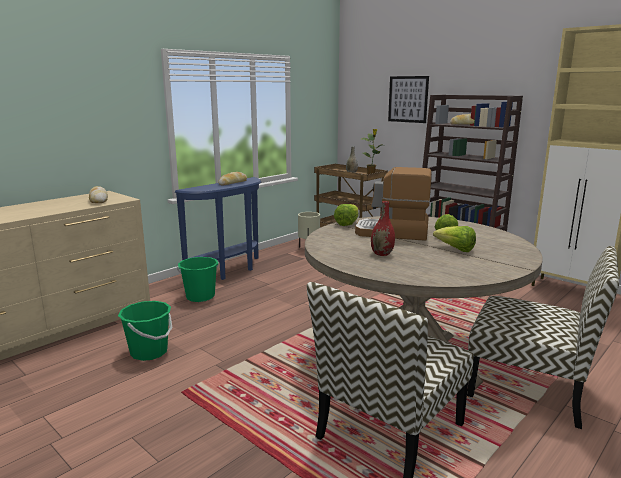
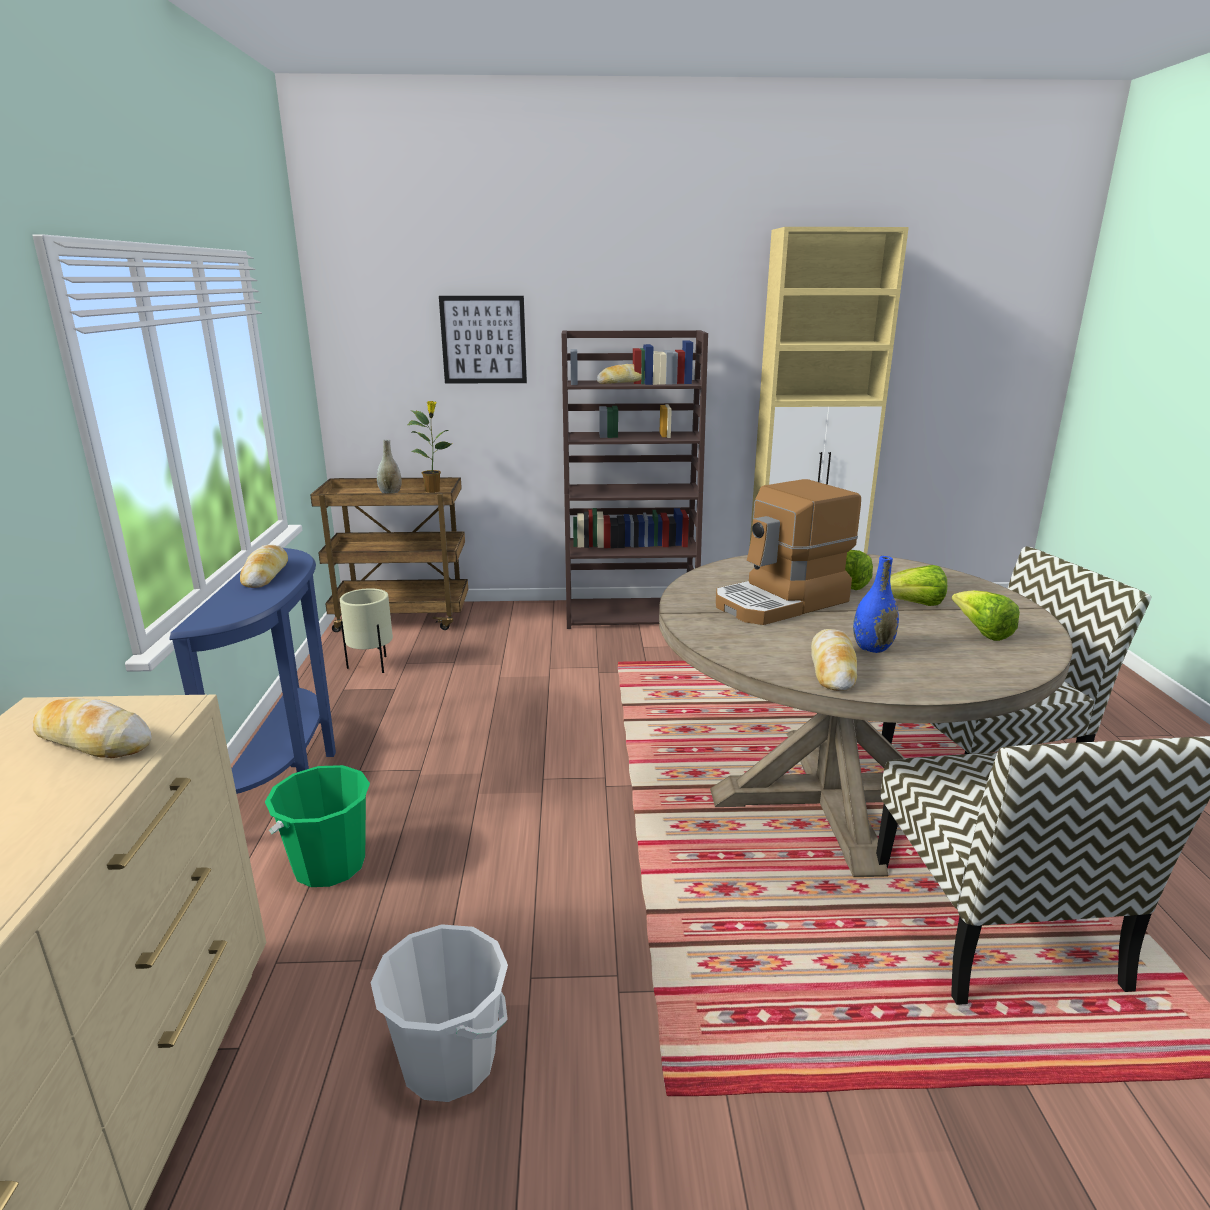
camera: 45 degrees left, 5 degrees up
green bucket [118,301,172,361] -> white bucket [370,924,508,1102]
lettuce [334,204,359,226] -> lettuce moved to [952,590,1020,641]
red vase [371,201,395,256] -> blue vase [853,556,899,653]
none -> bread [811,629,857,691]

